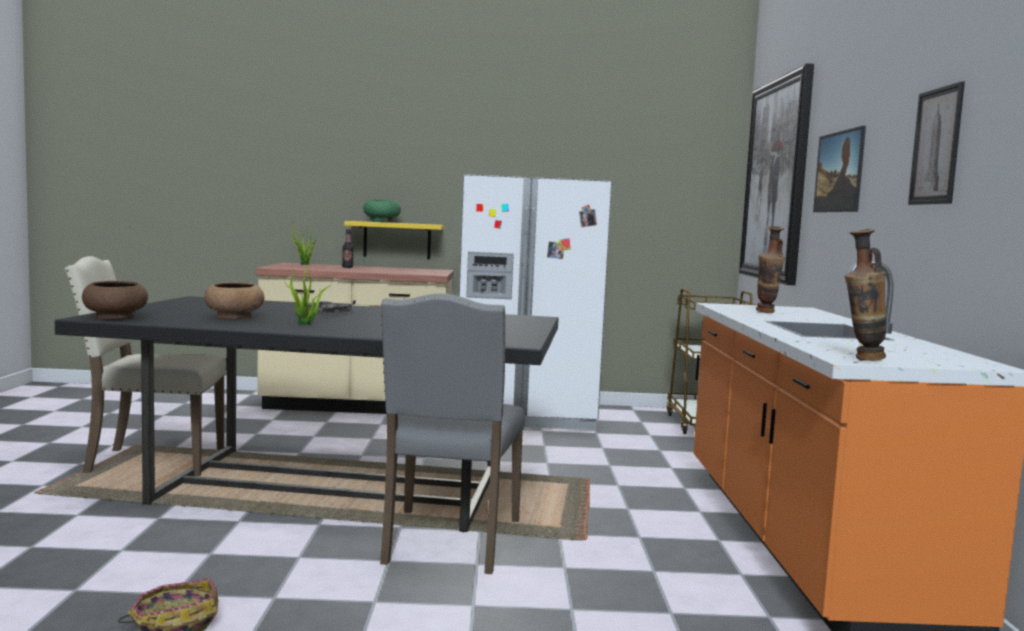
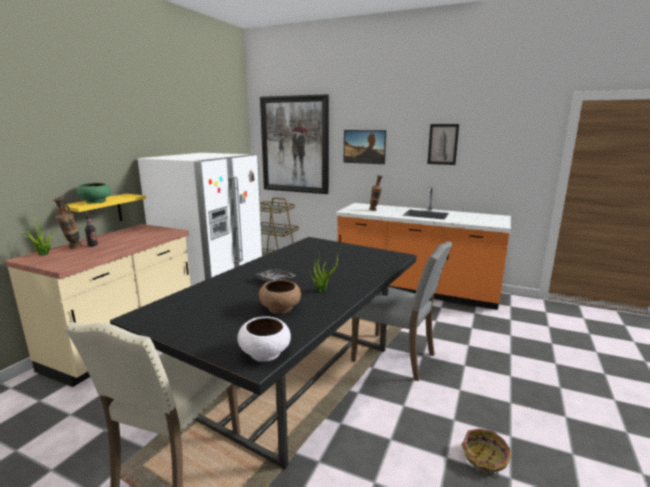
camera: 65 degrees left, 10 degrees up
brown bowl [82,281,148,320] -> white bowl [237,316,291,362]
vase [845,229,886,361] -> vase moved to [53,197,82,249]

